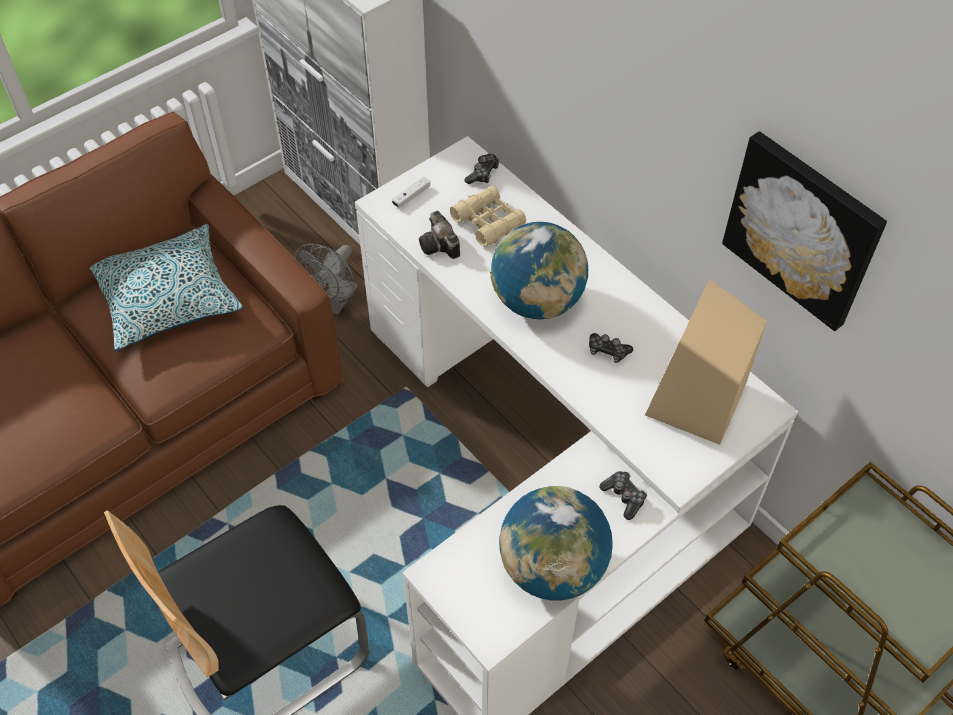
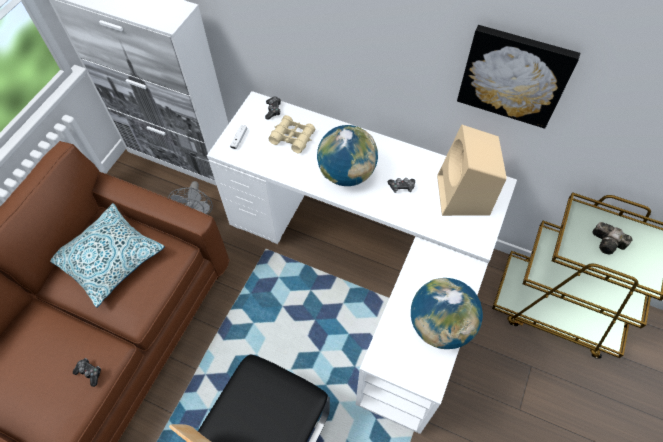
camera: 25 degrees left, 5 degrees up
camera [419,211,460,259] -> camera moved to [592,222,633,254]
game controller [599,471,647,520] -> game controller moved to [73,358,101,387]

